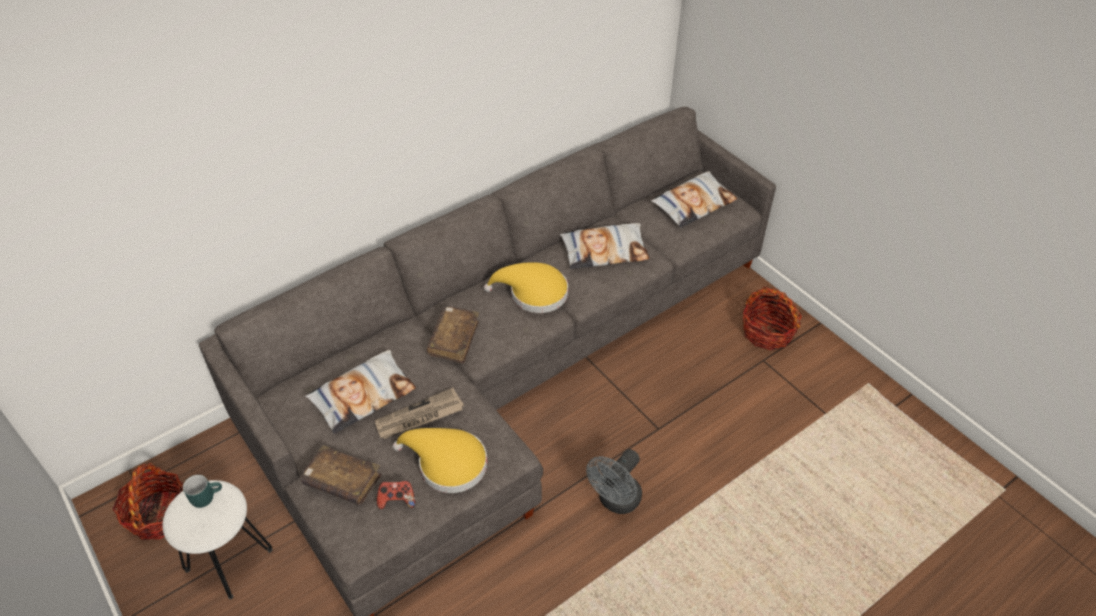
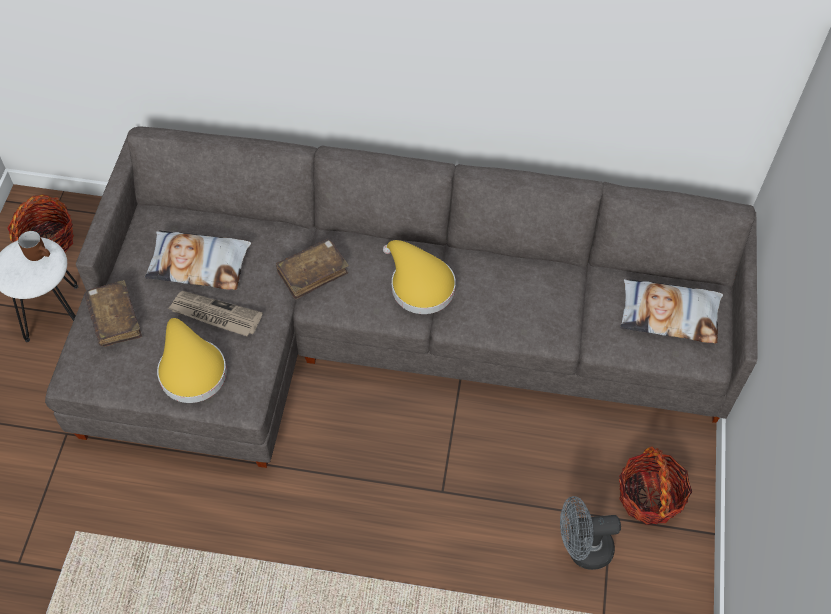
camera: 45 degrees right, 10 degrees up
turquoise mug [183,475,222,508] -> brown mug [18,231,50,261]
game controller [377,480,416,509] -> none
pillow [560,223,650,269] -> none
grey fan [586,449,642,514] -> grey fan moved to [560,496,621,570]

